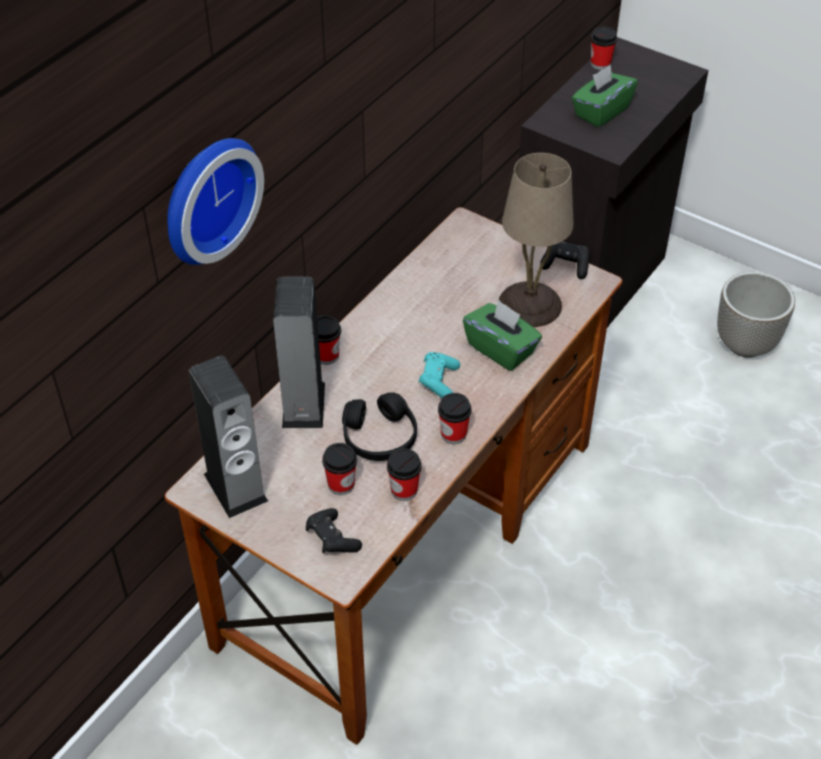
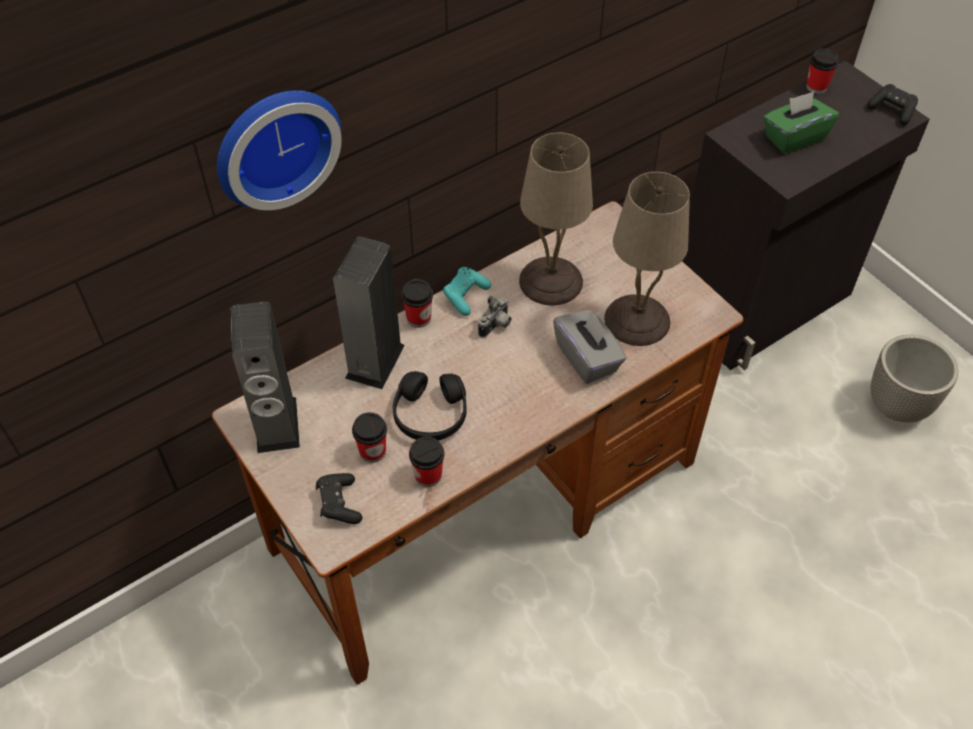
camera: 20 degrees right, 5 degrees up
turquoise game controller [418,352,460,398] -> turquoise game controller moved to [443,267,491,316]
cup [438,393,472,444] -> none
green tissue box [463,299,542,371] -> grey tissue box [553,310,627,384]
black game controller [540,241,589,279] -> black game controller moved to [867,84,918,125]
none -> camera [478,296,512,337]
none -> beige table lamp [519,133,593,305]

